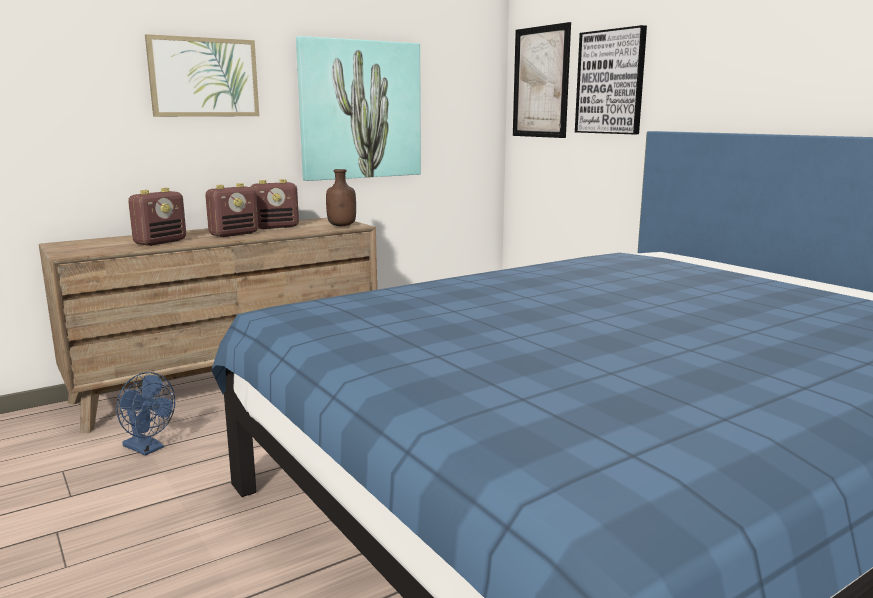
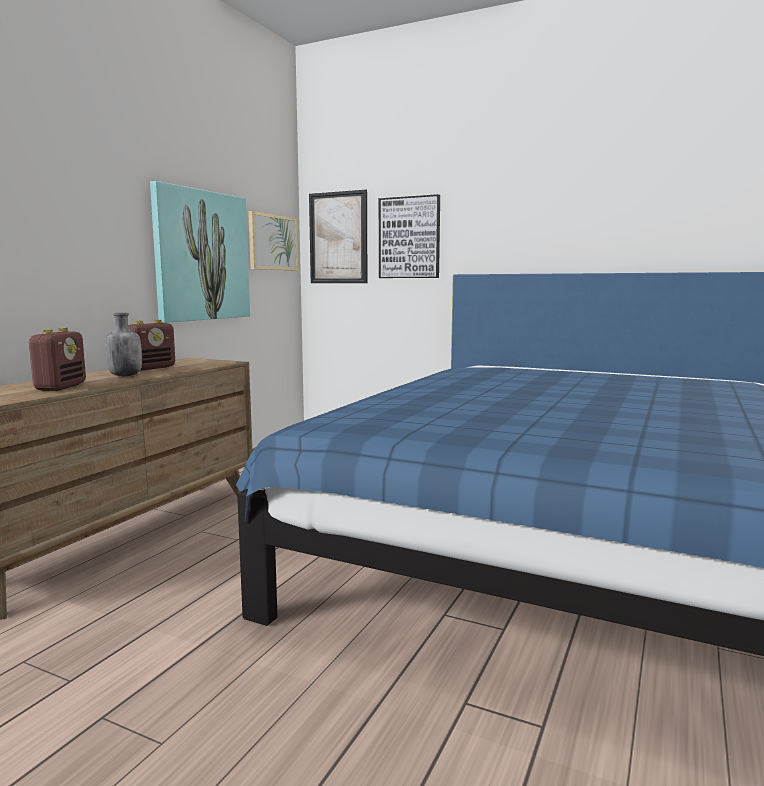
camera: 30 degrees left, 5 degrees down
blue fan [116,372,175,456] -> none
picture [145,34,259,117] -> picture moved to [248,211,298,271]
radio [205,183,258,237] -> grey bottle [105,313,142,376]
brown bottle [326,169,356,226] -> none

